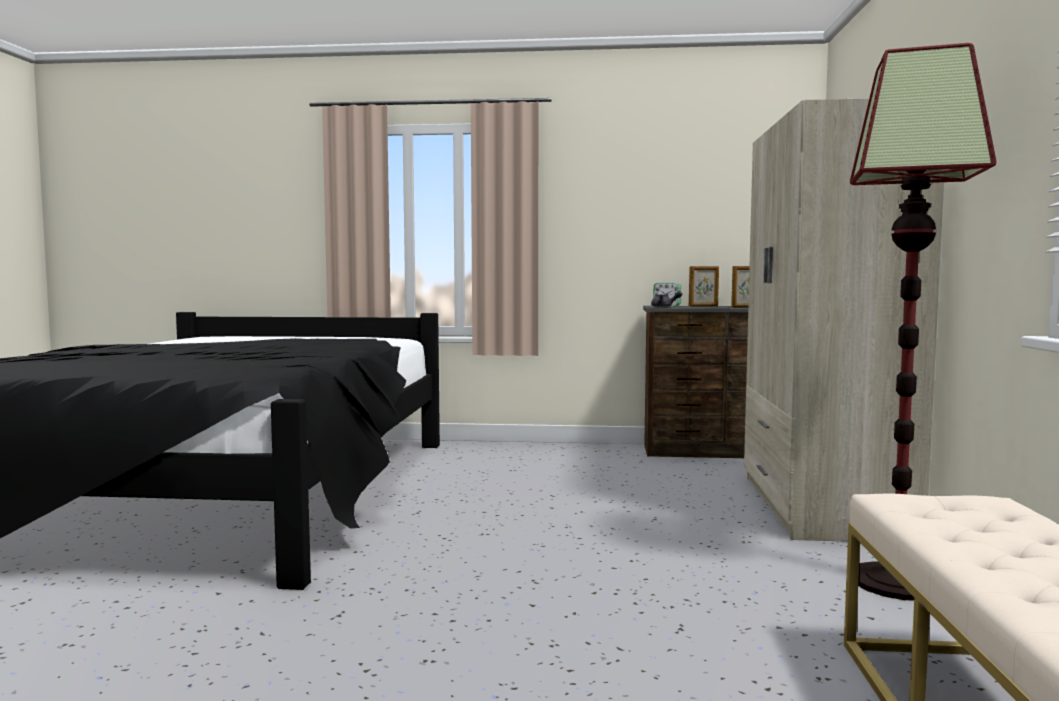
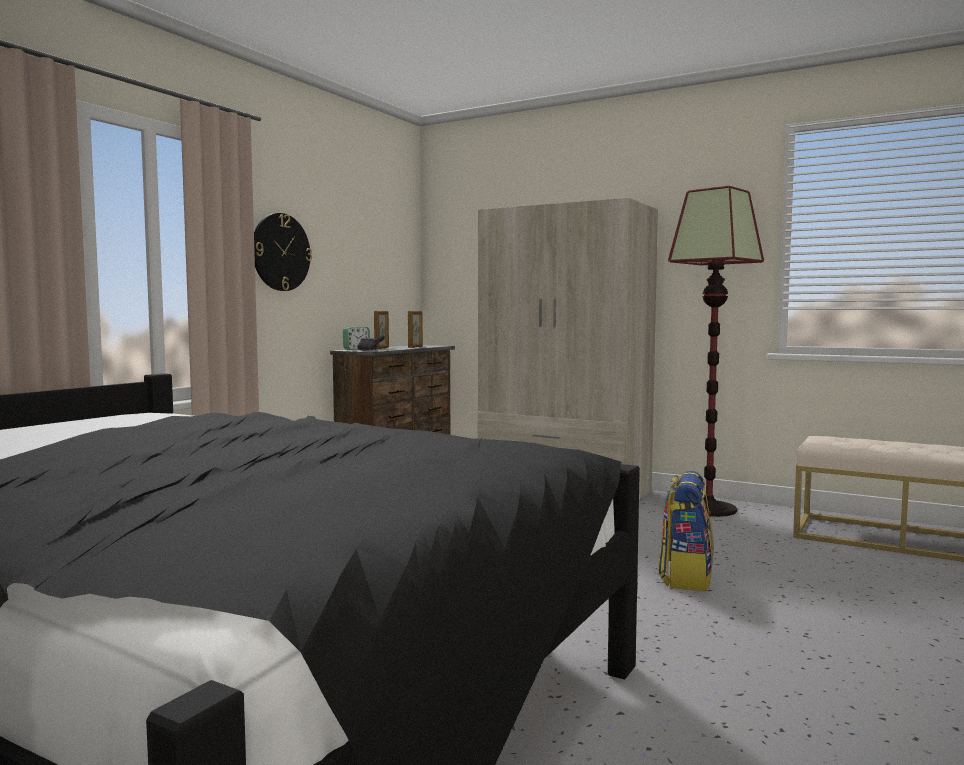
camera: 65 degrees left, 0 degrees up
none -> wall clock [254,213,312,291]
none -> backpack [658,471,714,591]

